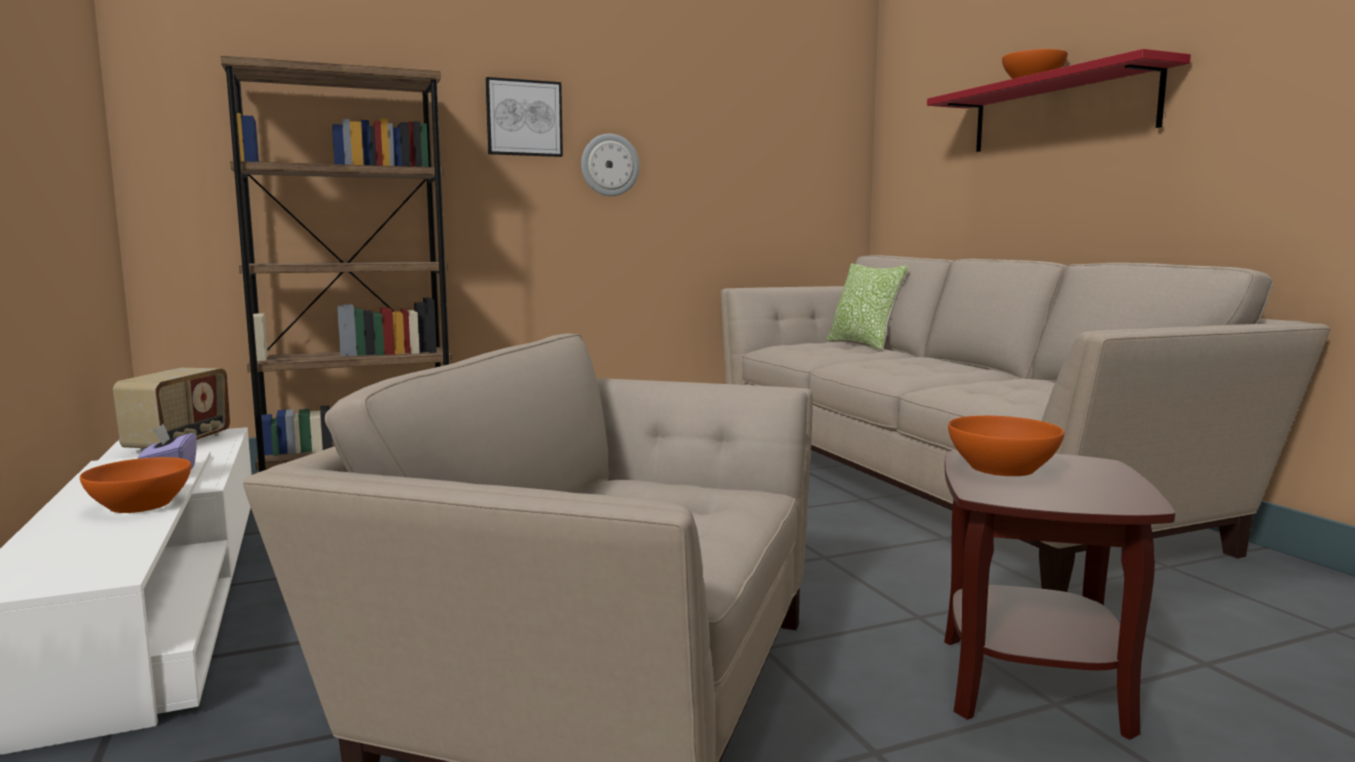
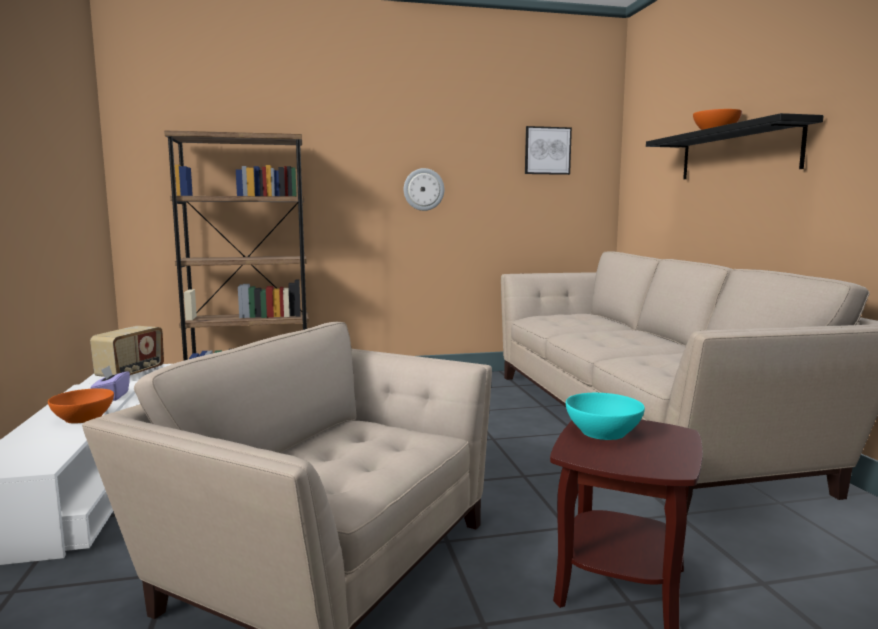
camera: 10 degrees right, 0 degrees up
picture [485,77,563,157] -> picture moved to [525,126,572,175]
pillow [826,264,908,350] -> none
red shelf [927,49,1191,152] -> black shelf [646,113,824,179]
orange bowl [948,416,1064,476] -> turquoise bowl [566,393,645,440]

